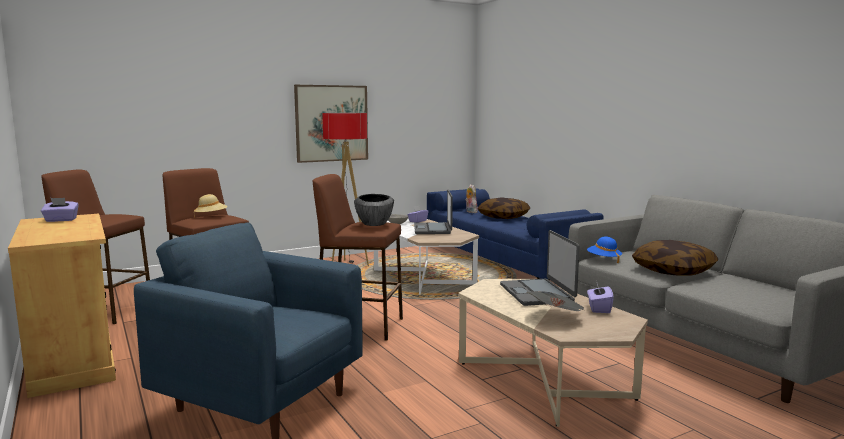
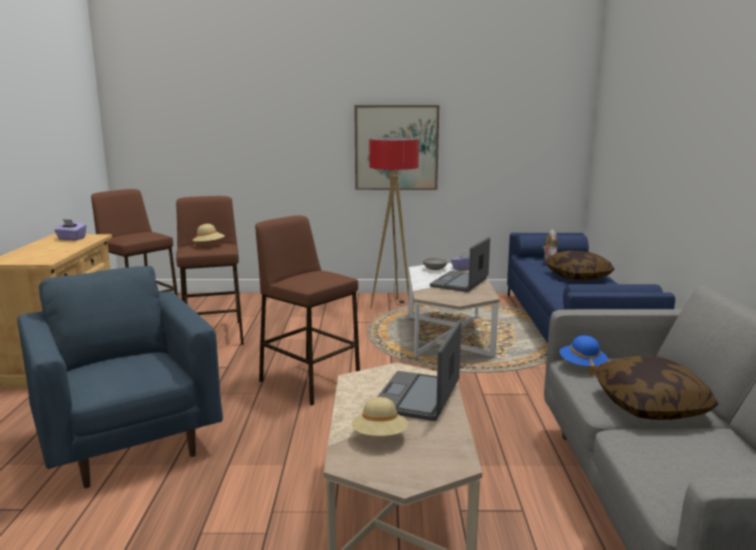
camera: 30 degrees right, 5 degrees up
bowl [354,194,394,226] -> none
newspaper [527,291,584,311] -> beige hat [352,397,408,436]
purple tissue box [587,280,614,313] -> none

